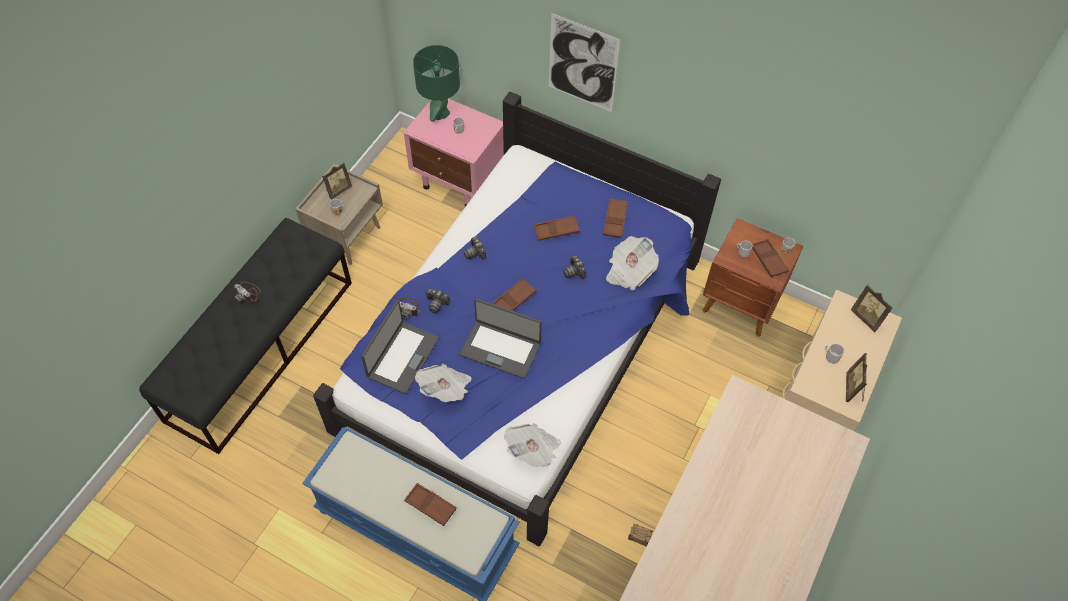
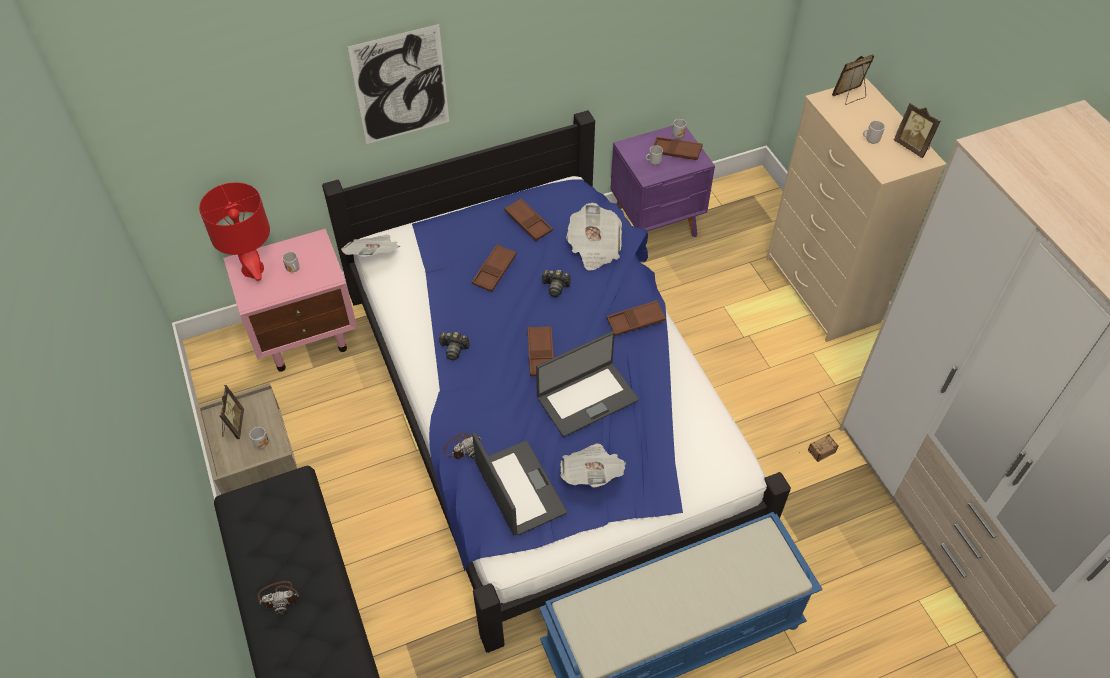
camera: 50 degrees left, 5 degrees down
brown tray [404,483,457,526] -> brown tray moved to [607,300,666,336]
green table lamp [413,45,460,122] -> red table lamp [199,182,270,281]
camera [426,289,450,313] -> none
newspaper [504,423,561,466] -> newspaper moved to [341,235,400,257]
brown nightstand [703,218,803,337] -> purple nightstand [611,126,715,237]
picture frame [851,284,893,332] -> picture frame turned 150 degrees clockwise [832,54,874,105]

